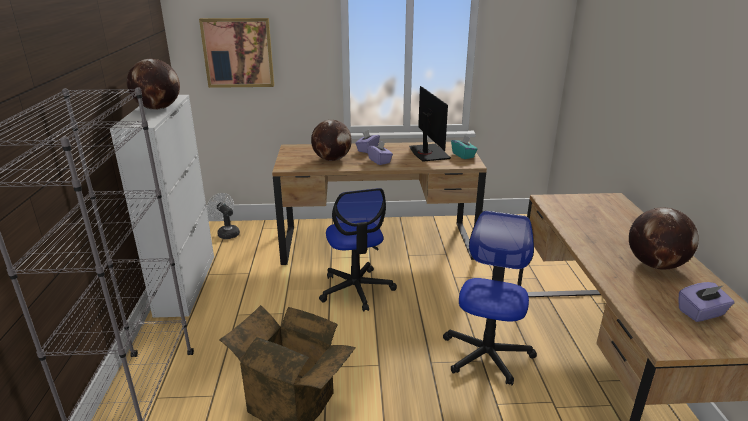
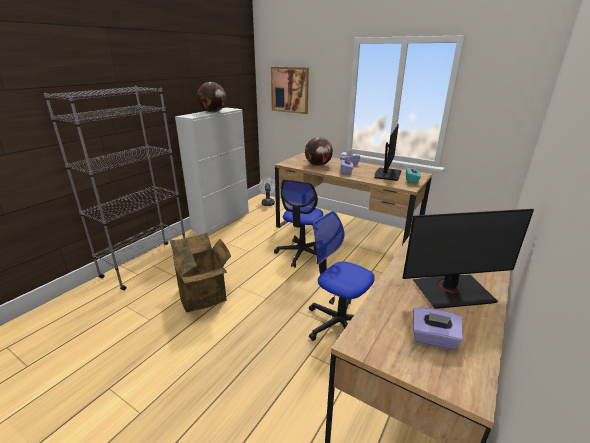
camera: 35 degrees right, 0 degrees up
office chair [443,211,537,386] -> office chair turned 105 degrees counterclockwise [309,211,375,341]
globe [629,207,699,270] -> monitor [403,209,534,309]

